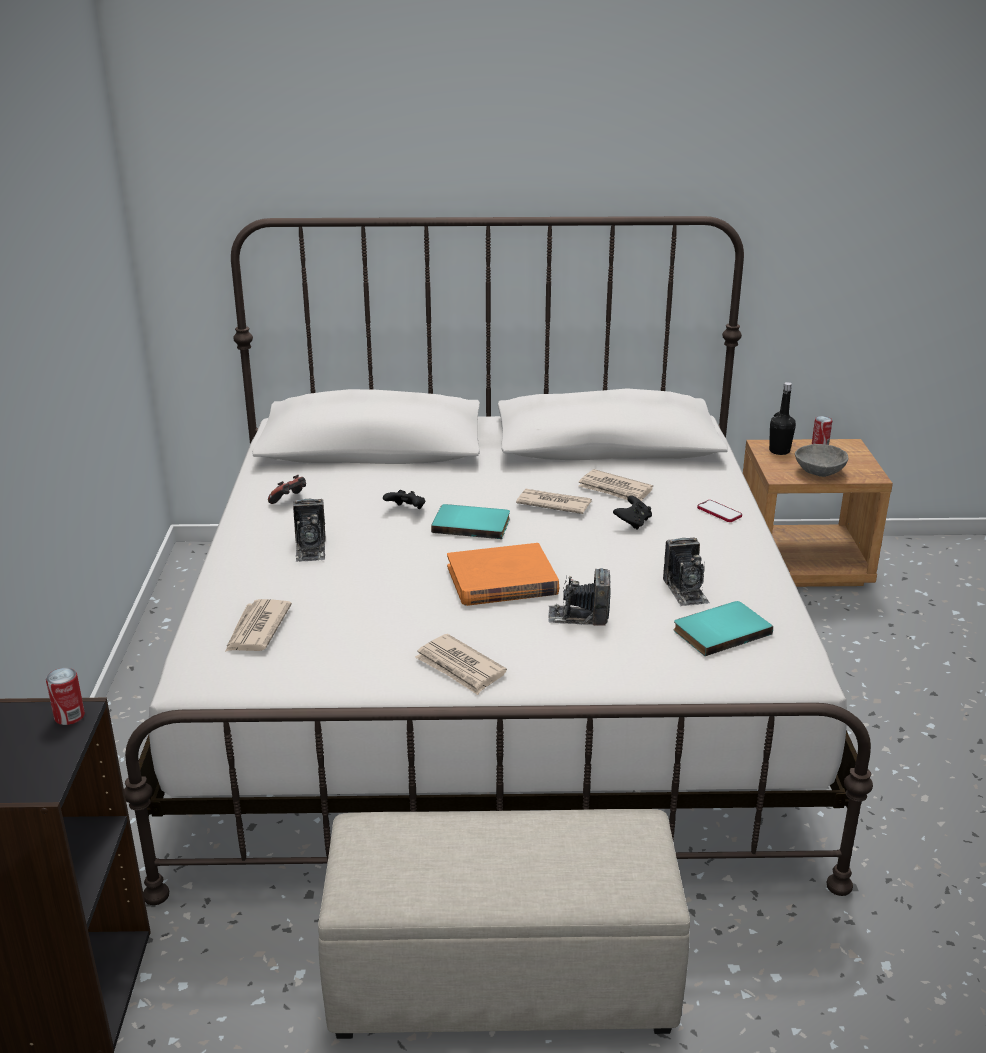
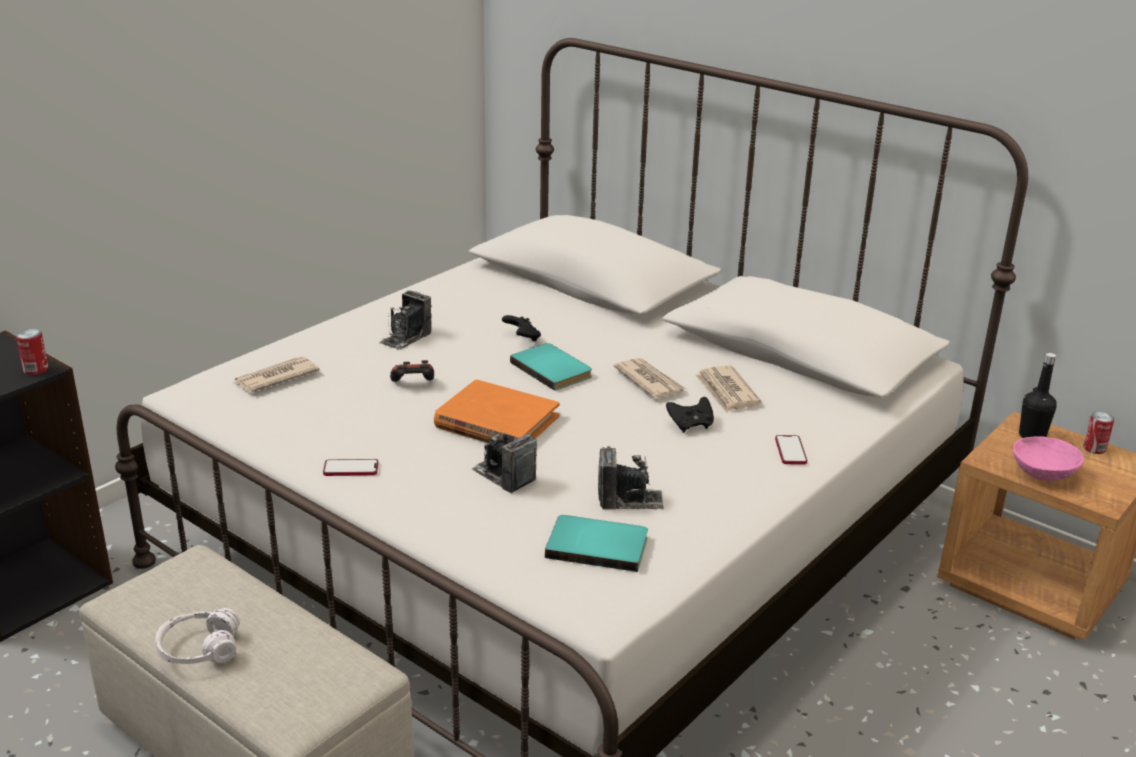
camera: 40 degrees right, 0 degrees up
game controller [268,475,306,504] -> game controller moved to [390,360,434,382]
newspaper [415,634,507,695] -> phone [323,459,378,476]
camera [663,538,709,606] -> camera turned 120 degrees counterclockwise [598,446,664,510]
grey bowl [795,444,848,477] -> pink bowl [1013,436,1084,481]
none -> white headphones [155,608,240,664]

